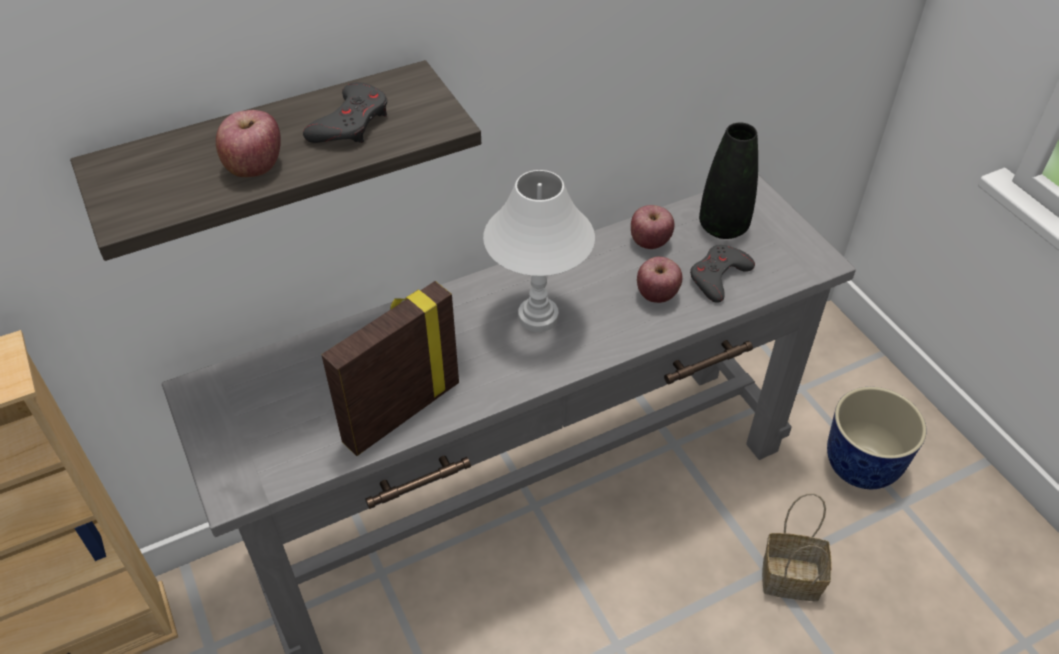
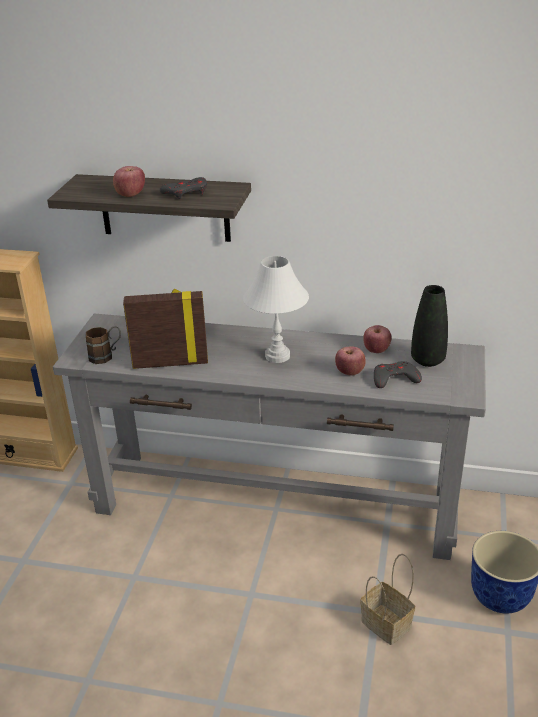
camera: 40 degrees right, 15 degrees down
none -> brown mug [86,326,121,364]

